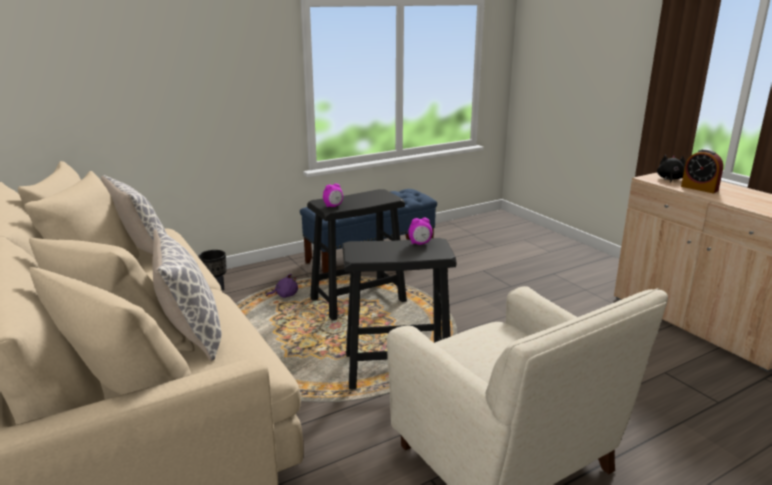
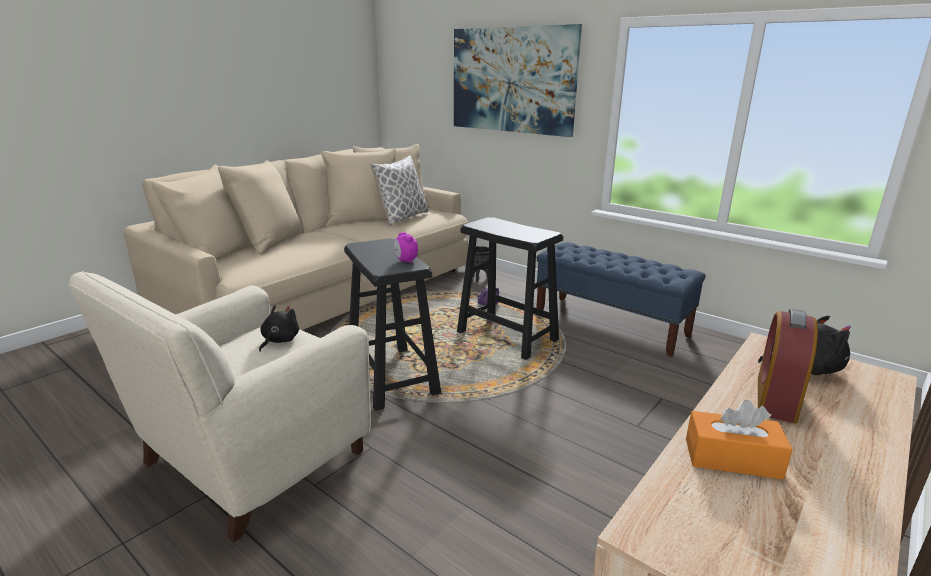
camera: 70 degrees right, 0 degrees up
pillow [152,228,221,361] -> none
alarm clock [323,183,343,207] -> none
none -> black plush toy [259,306,299,352]
none -> picture [454,24,582,137]
none -> orange tissue box [686,400,793,479]

